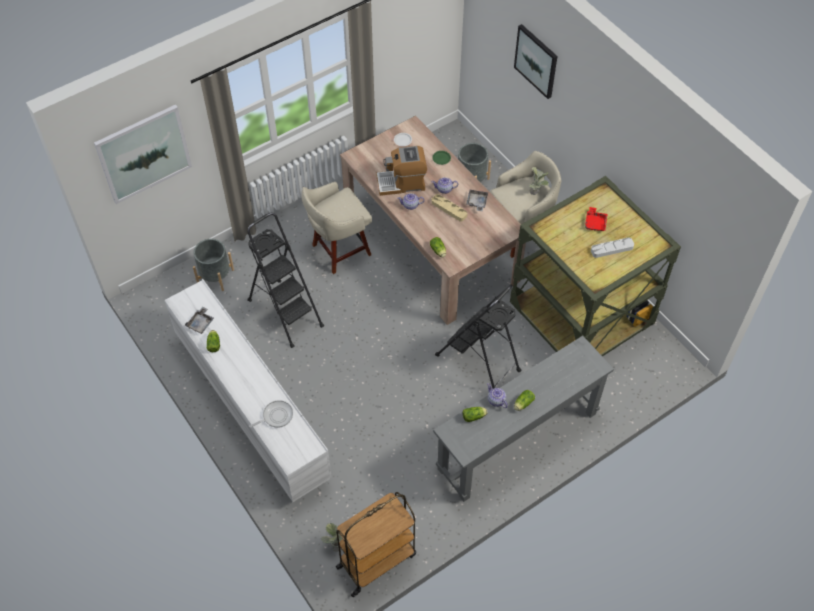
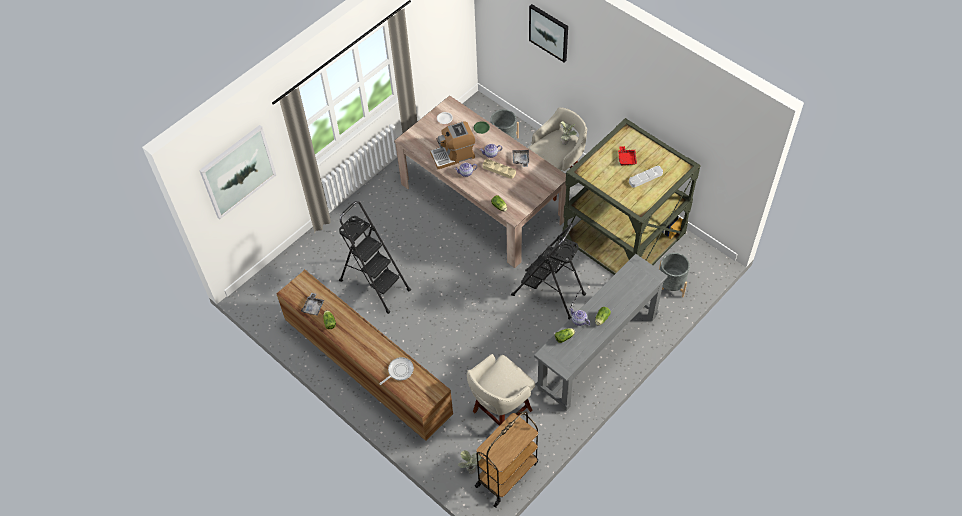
camera: 10 degrees left, 0 degrees up
white cabinet [165,279,332,502] -> brown cabinet [276,269,453,441]
grey planter [193,239,234,291] -> grey planter moved to [659,253,690,297]
beige stool [302,182,372,274] -> beige stool moved to [467,354,535,426]

